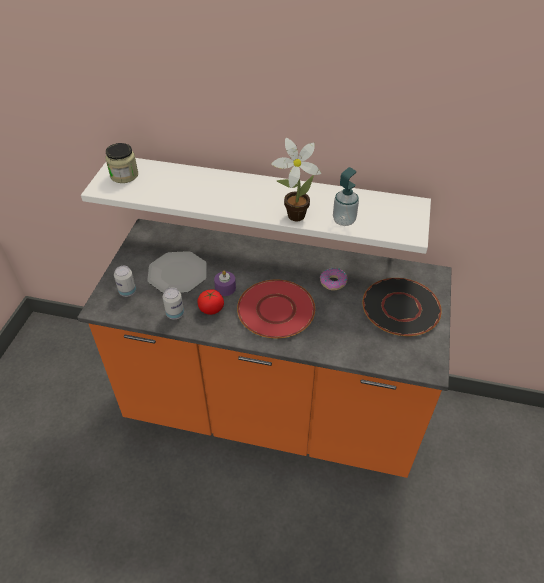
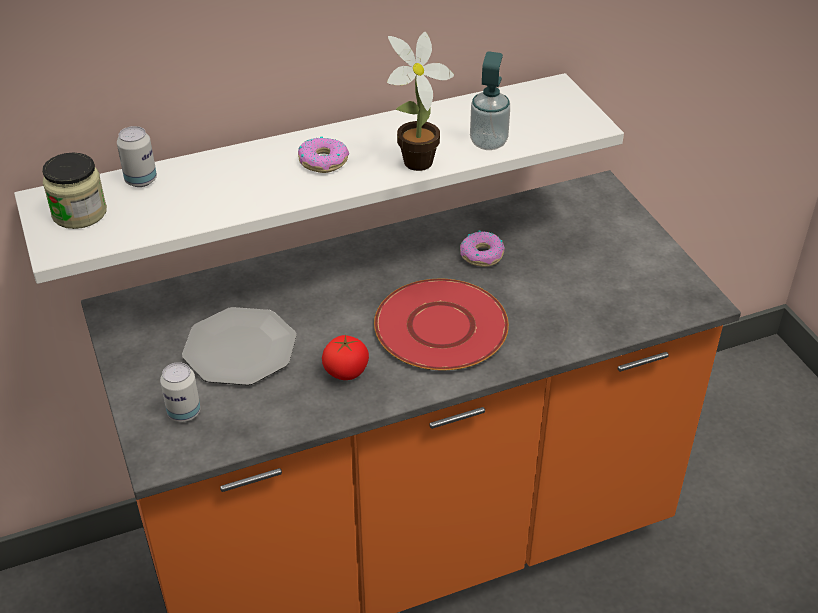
camera: 35 degrees left, 5 degrees down
can [163,288,184,319] -> can moved to [117,126,157,187]
purple candle [214,270,236,296] -> none
black plate [363,278,441,336] -> none
none -> donut [298,137,349,173]

